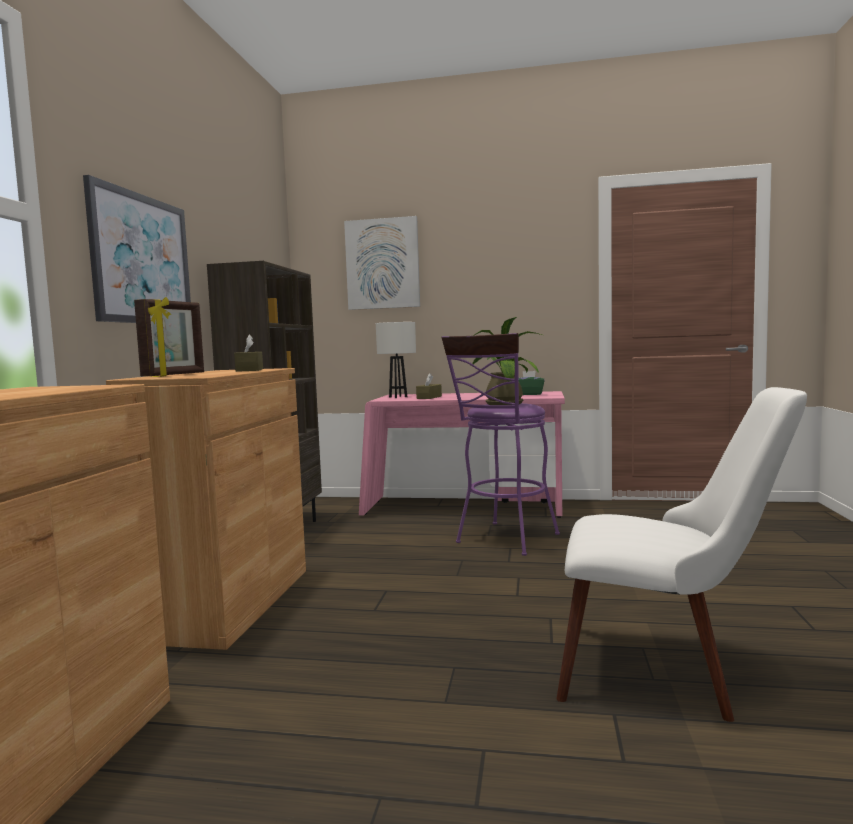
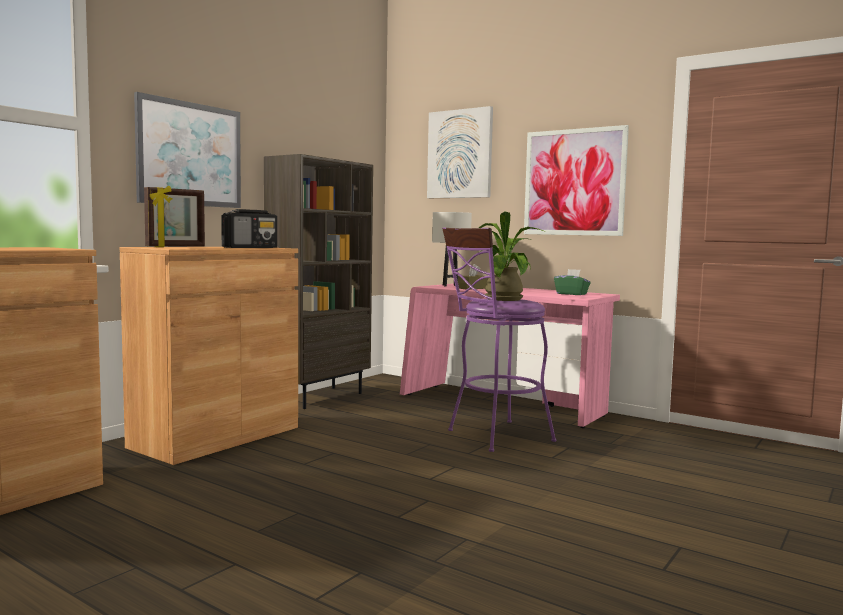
camera: 25 degrees right, 0 degrees up
brown tissue box [234,335,263,372] -> radio [221,209,277,248]
white chair [556,387,807,722] -> none
none -> picture [524,125,629,236]

